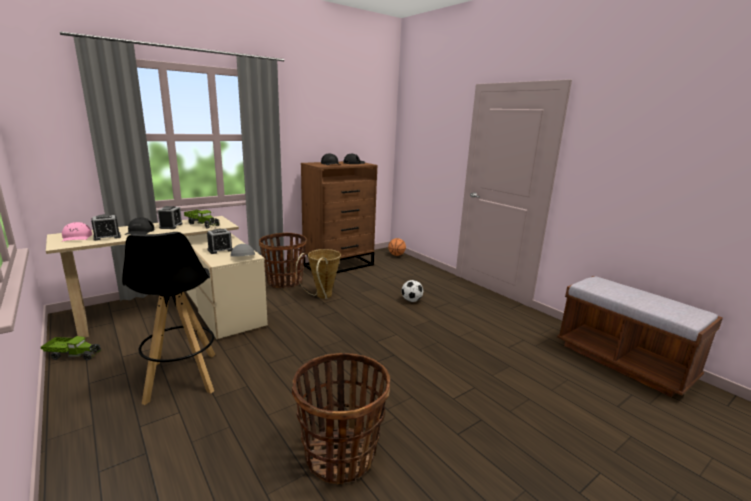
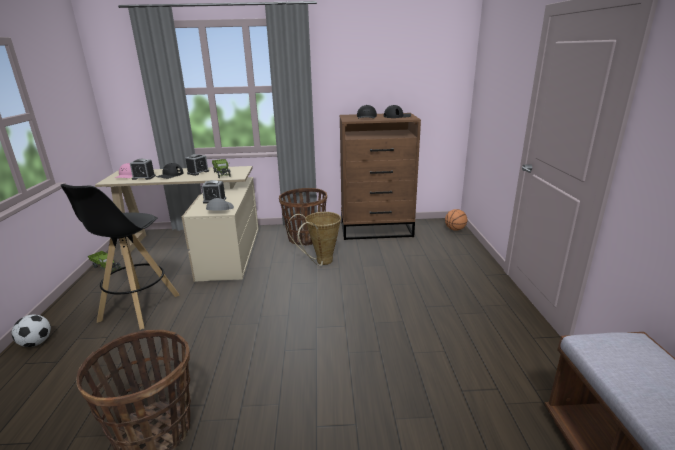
camera: 35 degrees right, 5 degrees up
football [402,280,423,302] -> football moved to [12,315,51,347]

